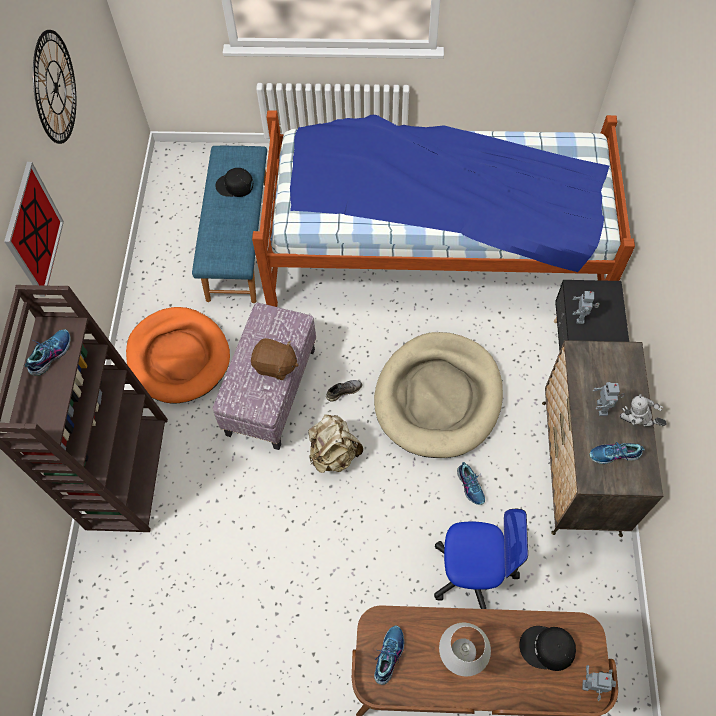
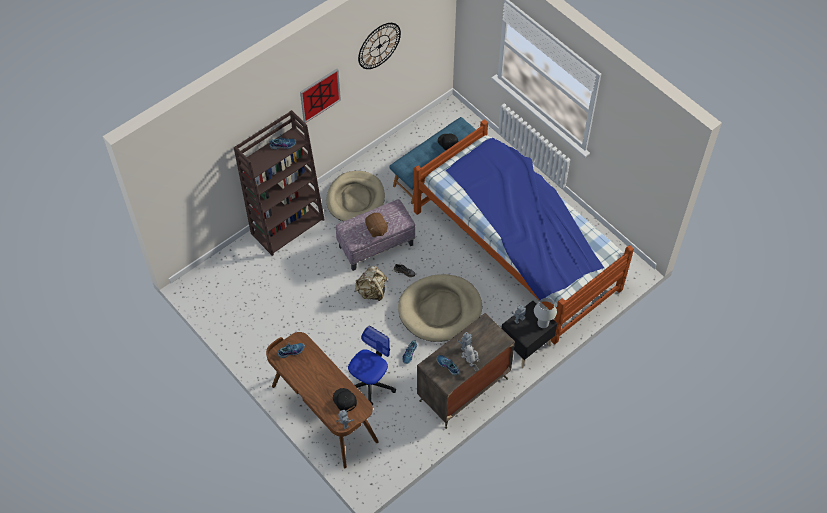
camera: 45 degrees right, 5 degrees down
orange dog bed [126,307,230,403] -> beige dog bed [326,171,385,221]
office chair [434,509,528,609] -> office chair turned 105 degrees counterclockwise [348,326,396,406]
white table lamp [439,623,491,676] -> white table lamp moved to [534,298,557,328]

